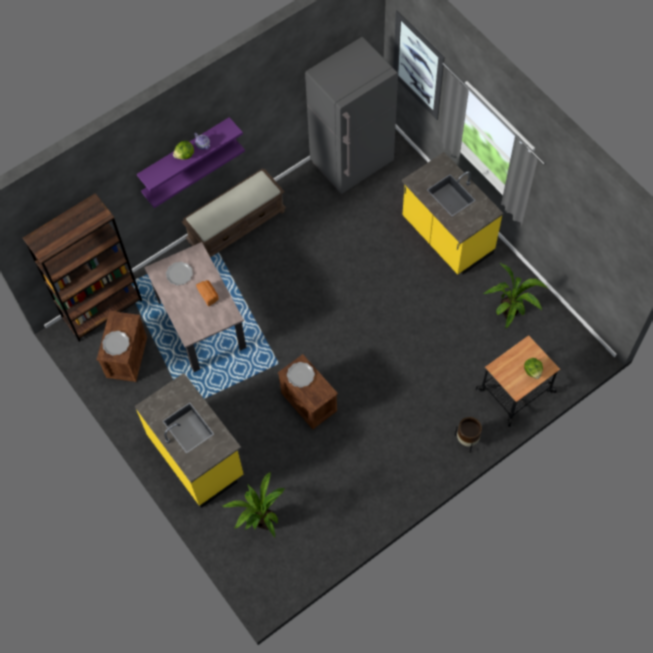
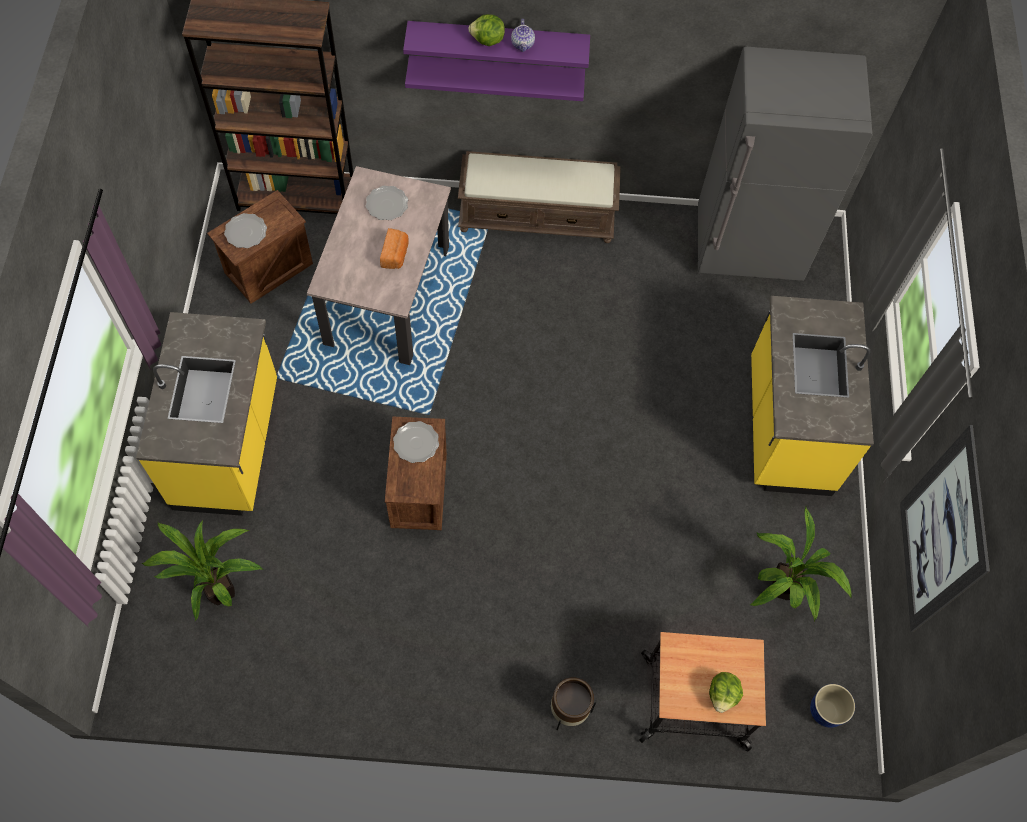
camera: 35 degrees right, 0 degrees up
picture [393,10,445,120] -> picture moved to [900,425,990,632]
none -> planter [810,684,855,728]

